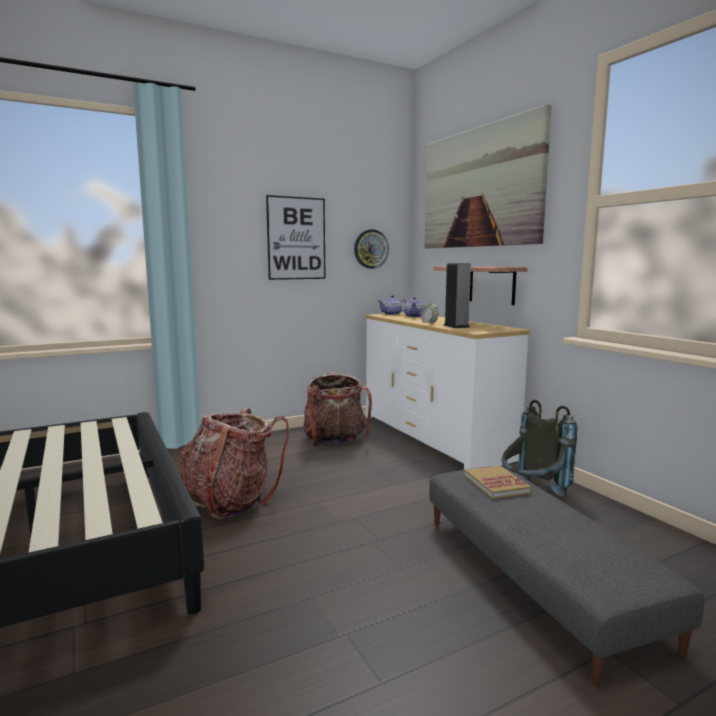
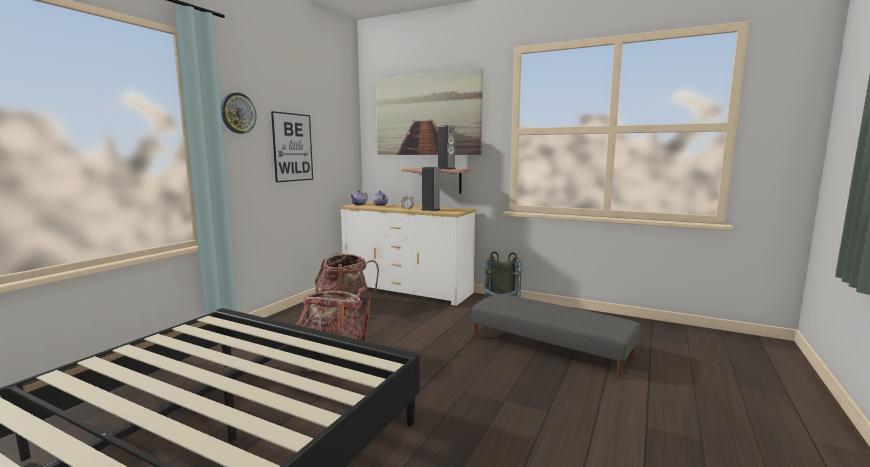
camera: 35 degrees left, 0 degrees up
wall clock [354,229,389,269] -> wall clock moved to [221,92,256,134]
book [465,466,532,499] -> none
none -> speaker [438,125,455,170]

